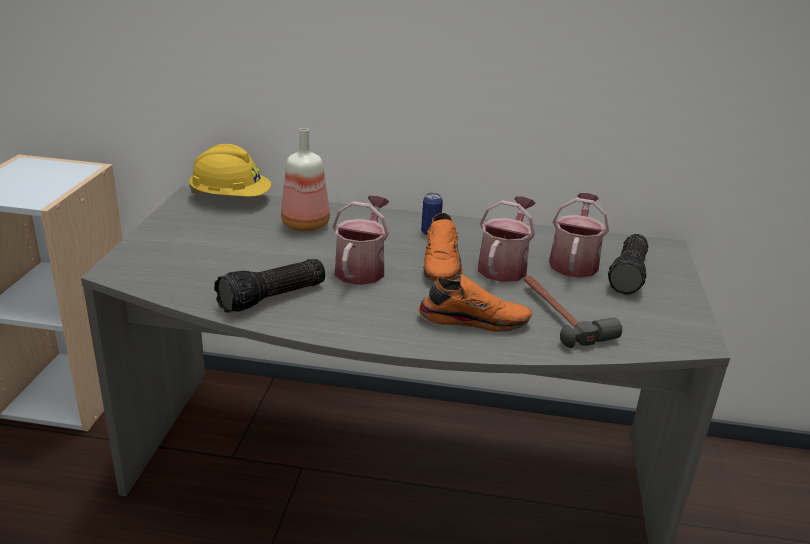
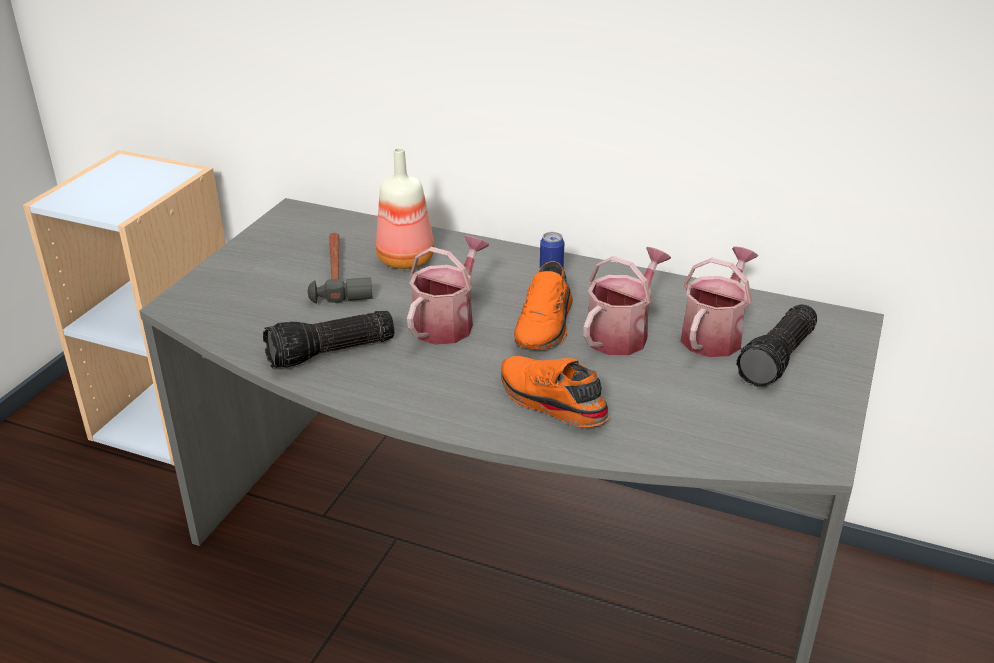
camera: 15 degrees right, 5 degrees up
yellow hard hat [189,144,271,197] -> none
orange shoe [418,275,532,332] -> orange shoe turned 150 degrees counterclockwise [501,356,609,427]
hammer [524,276,622,348] -> hammer moved to [308,233,373,304]

